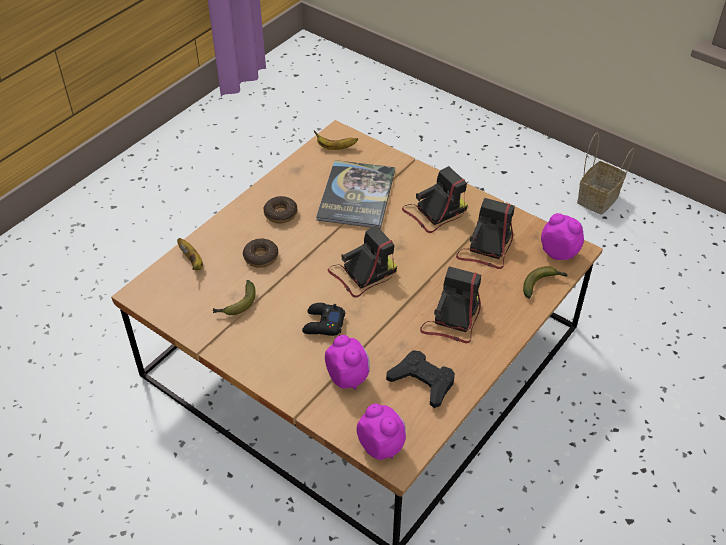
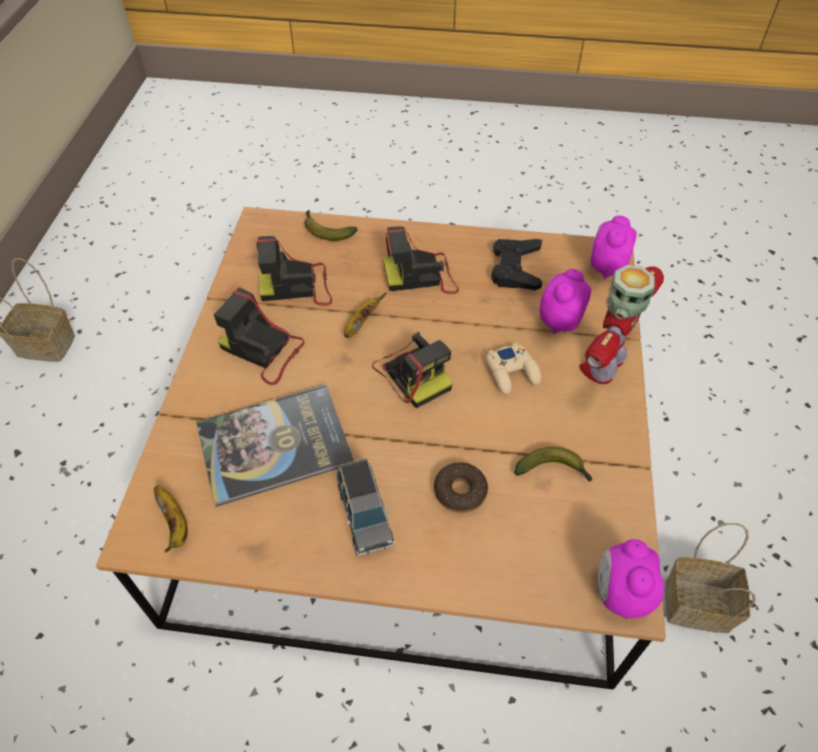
camera: 120 degrees left, 5 degrees up
banana [177,238,203,271] -> banana moved to [344,293,386,338]
donut [263,196,297,223] -> grey toy car [337,458,394,555]
black game controller [302,303,345,336] -> beige game controller [486,343,541,395]
camera [328,225,397,298] -> camera turned 150 degrees counterclockwise [372,332,453,408]
alarm clock [541,213,584,260] -> alarm clock moved to [598,539,664,619]
none -> toy robot [579,265,664,384]
none -> basket [665,523,756,633]

